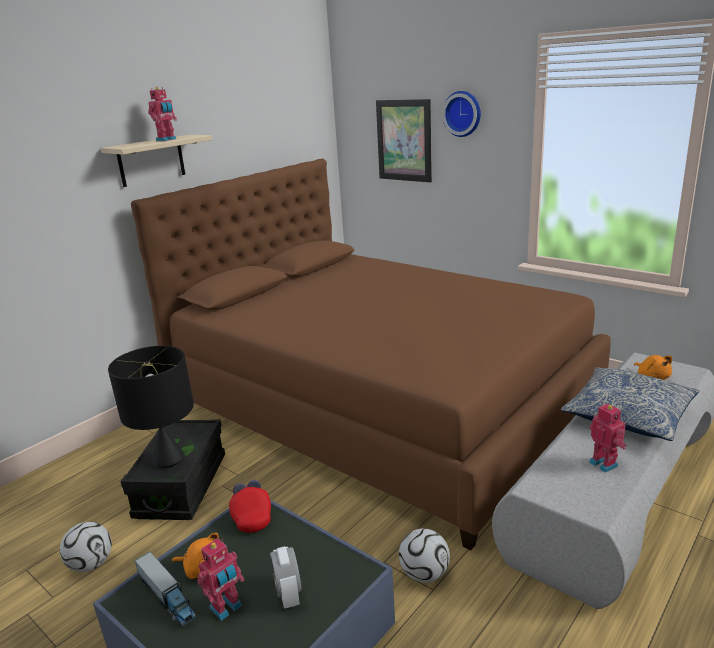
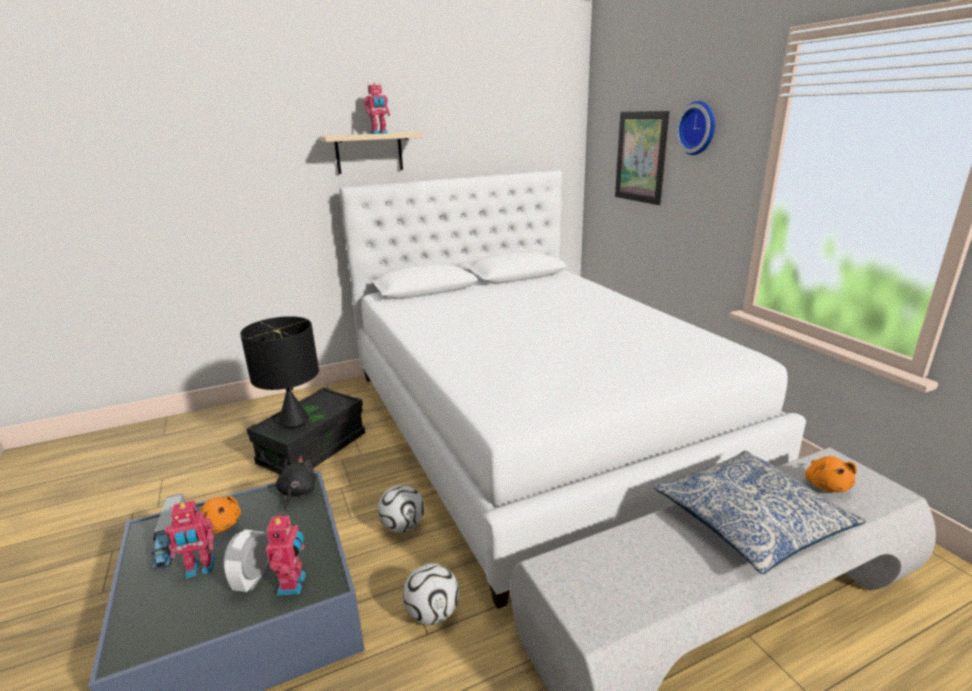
camera: 25 degrees right, 0 degrees up
football [60,522,112,572] -> football moved to [378,485,424,533]
brown bed [131,159,611,550] -> white bed [339,170,806,609]
red cap [229,480,271,533] -> black plush toy [276,456,316,510]
toy robot [589,403,627,473] -> toy robot moved to [266,513,306,596]

